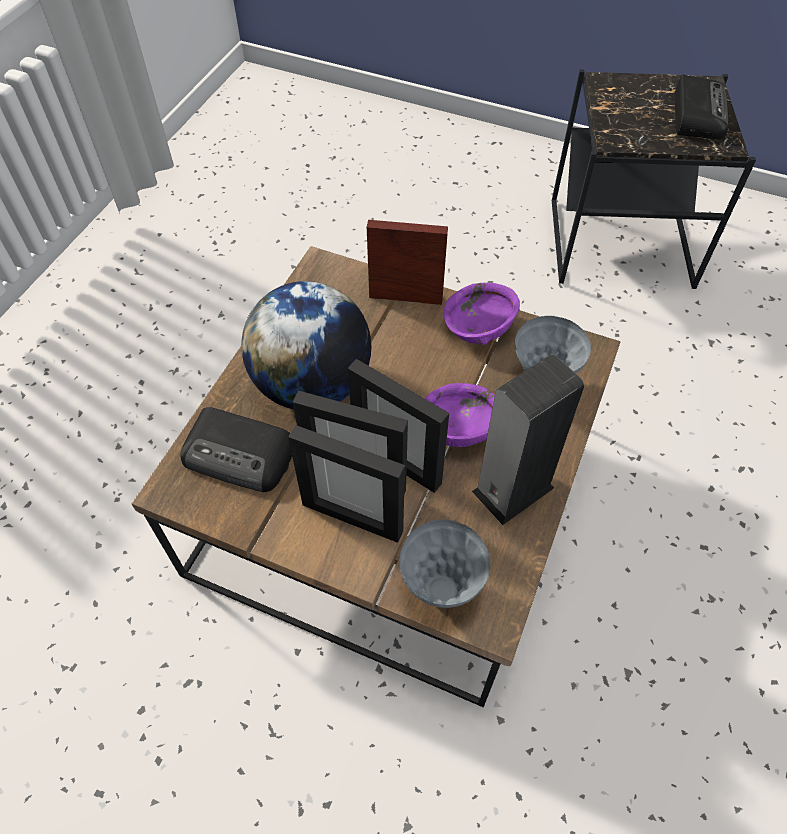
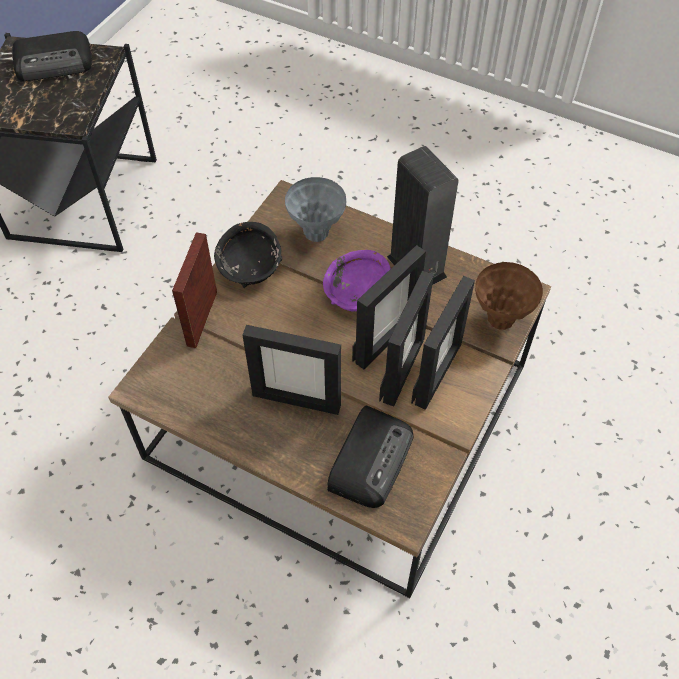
camera: 85 degrees left, 0 degrees up
globe [241,281,371,410] -> picture frame [243,325,341,415]
grey vase [399,520,490,608] -> brown vase [475,262,543,330]
purple bowl [444,283,520,345] -> black bowl [214,222,282,288]
radio [675,74,728,139] -> radio turned 150 degrees clockwise [12,31,92,81]

